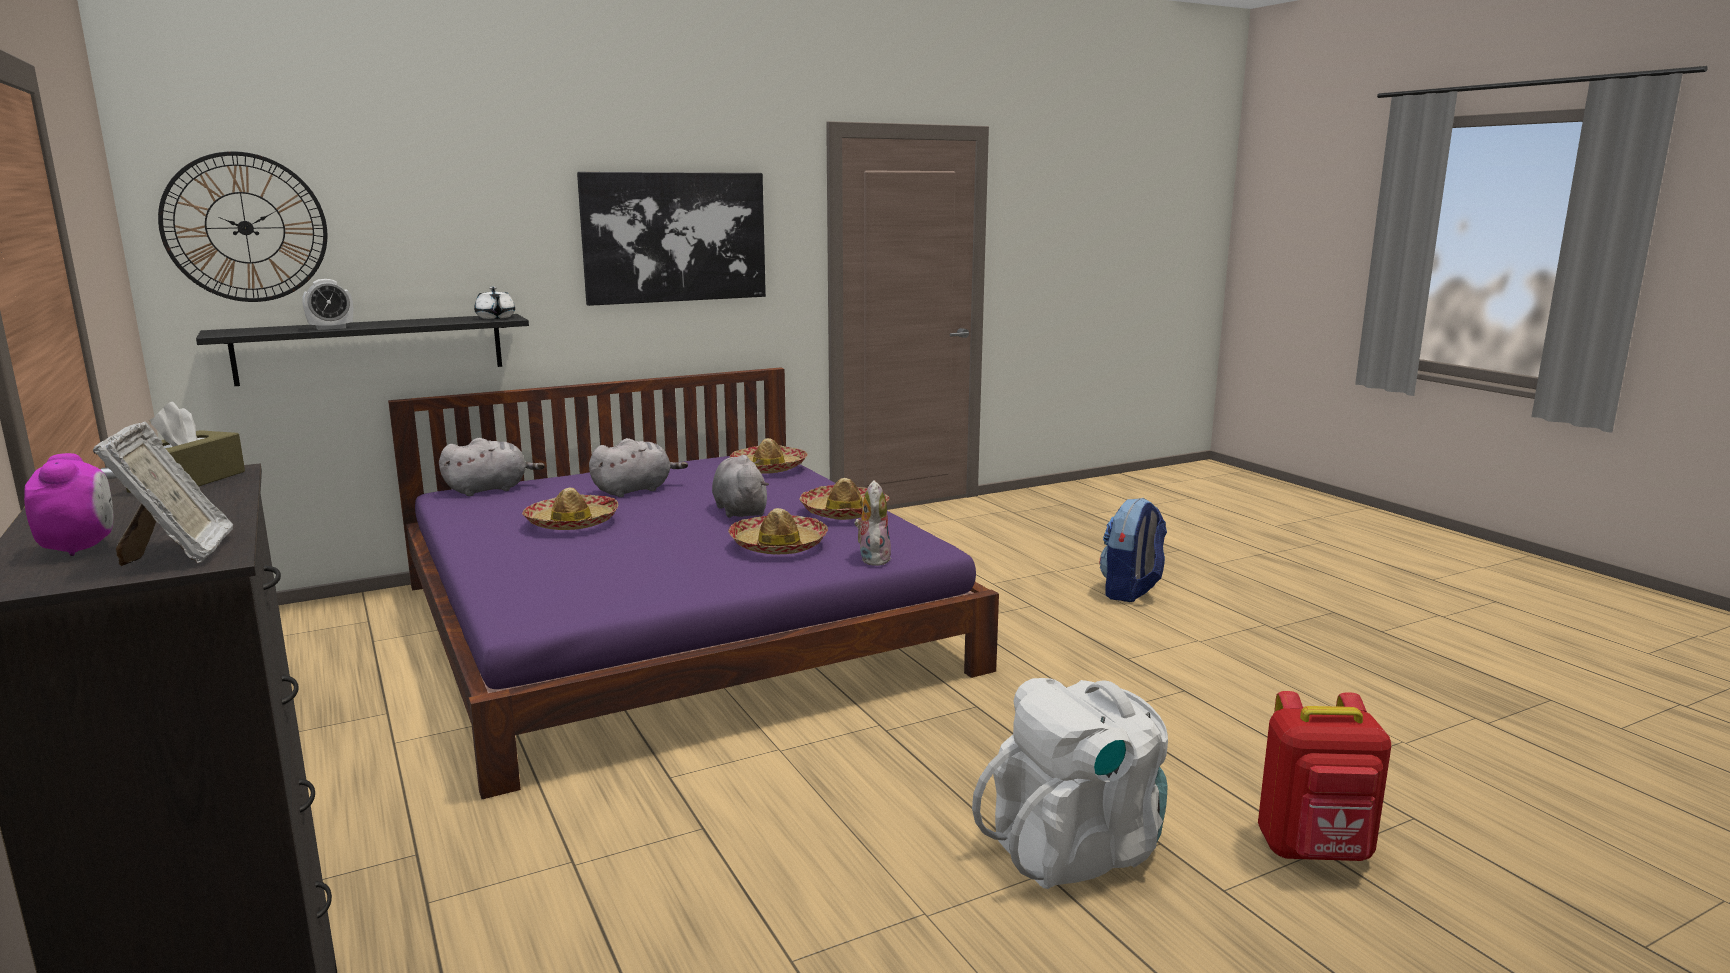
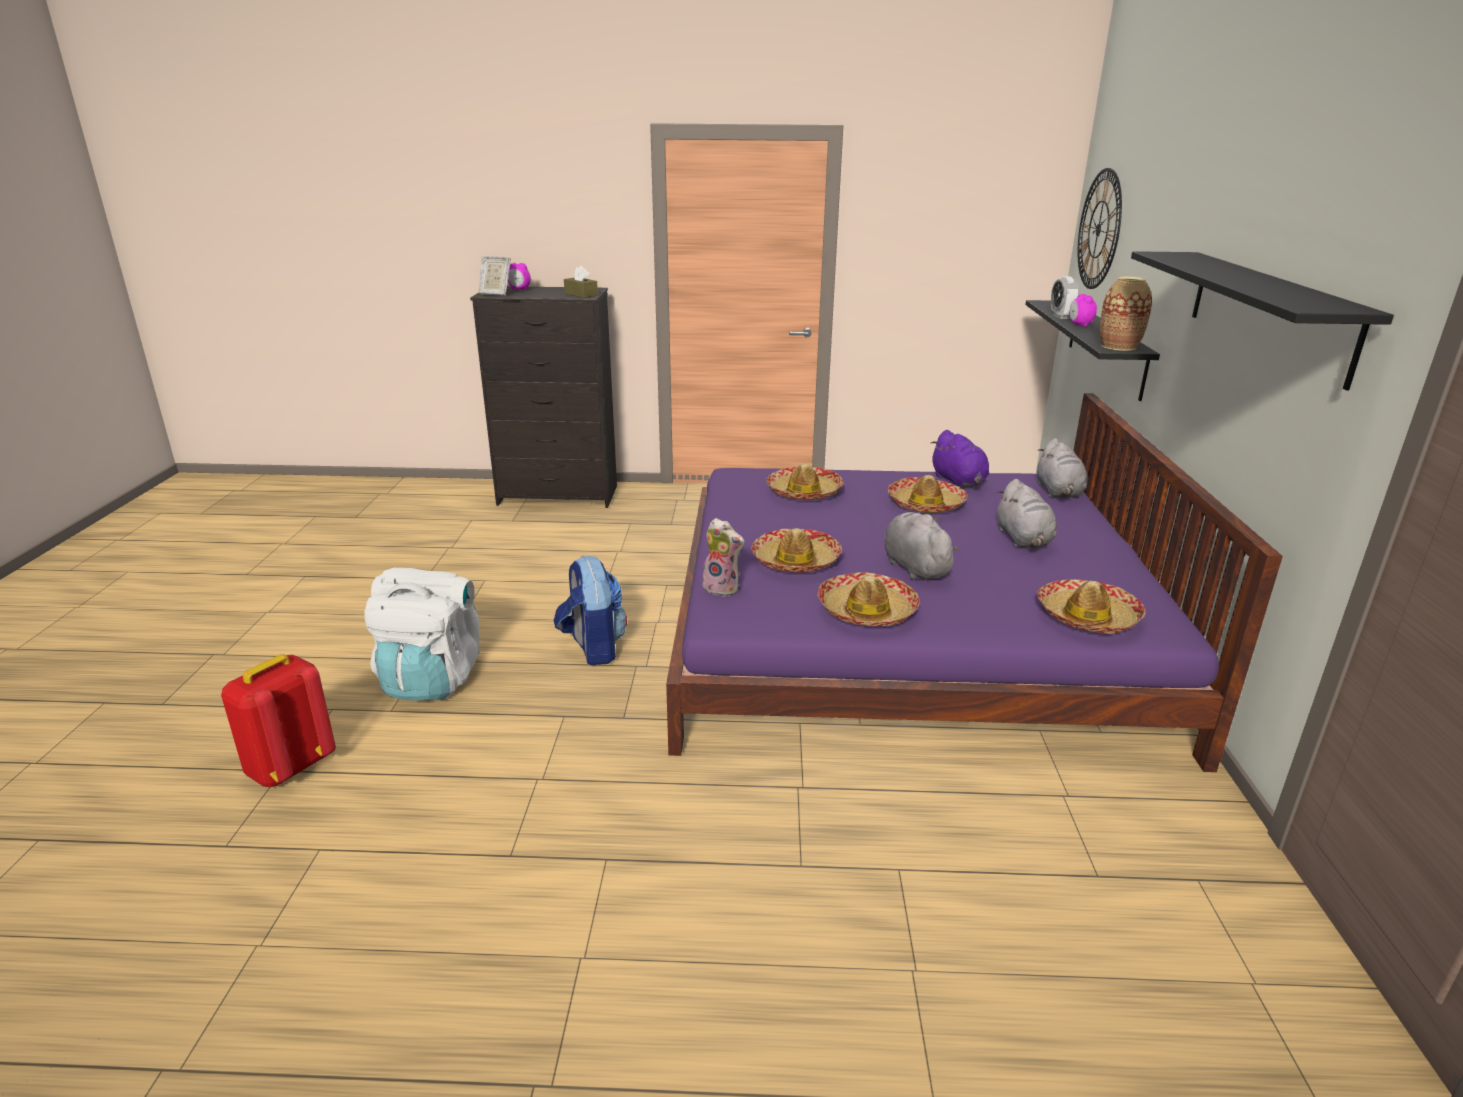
camera: 120 degrees right, 10 degrees up
white teapot [474,287,515,319] -> vase [1100,276,1152,351]
picture [577,172,766,306] -> black shelf [1131,251,1394,390]
grey plush toy [712,455,769,518] -> grey plush toy turned 120 degrees counterclockwise [884,512,960,580]
backpack [1100,498,1167,602] -> backpack moved to [554,556,627,665]
none -> hat [766,464,844,500]
none -> purple plush toy [930,430,989,487]
none -> alarm clock [1069,294,1097,327]

